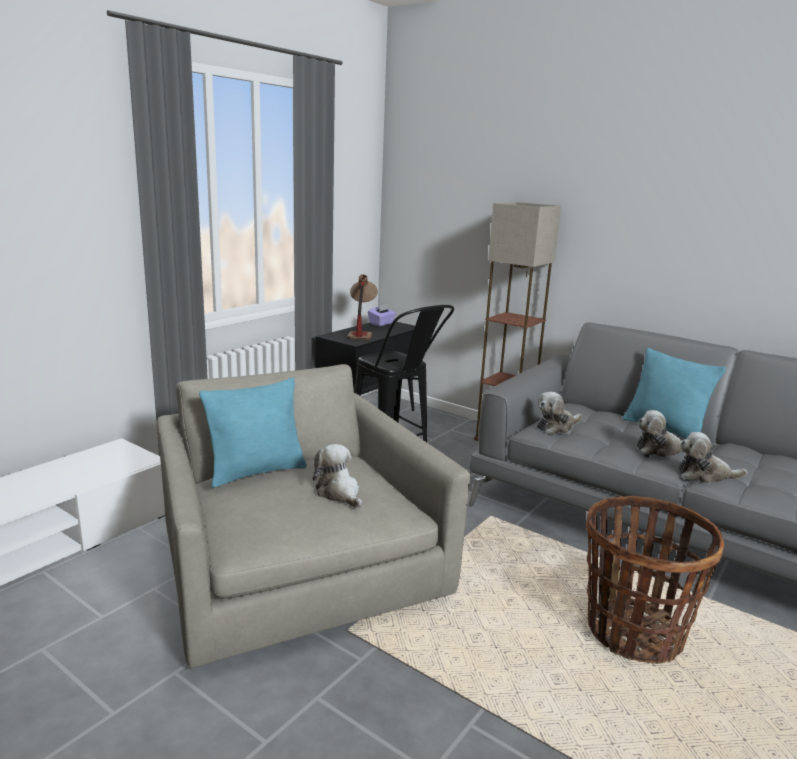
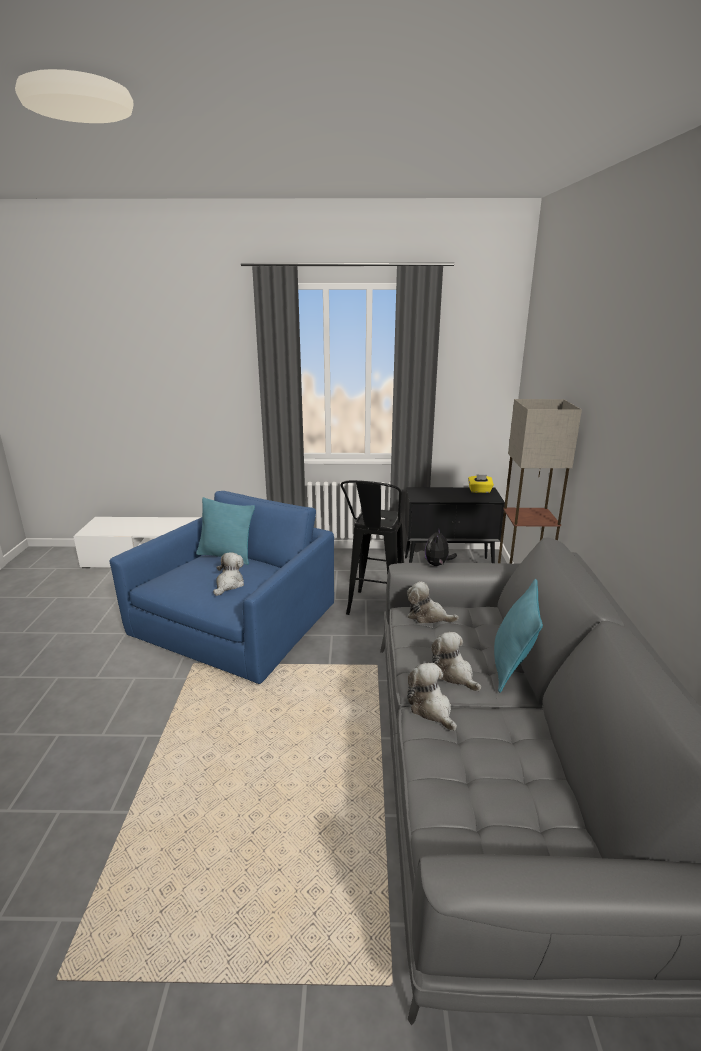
camera: 55 degrees right, 5 degrees up
grey armchair [157,364,470,668] -> blue armchair [110,491,334,684]
table lamp [347,274,377,340] -> none
purple tissue box [368,304,396,326] -> yellow tissue box [468,474,494,493]
basket [586,496,724,664] -> none
none -> plush toy [425,529,457,566]

